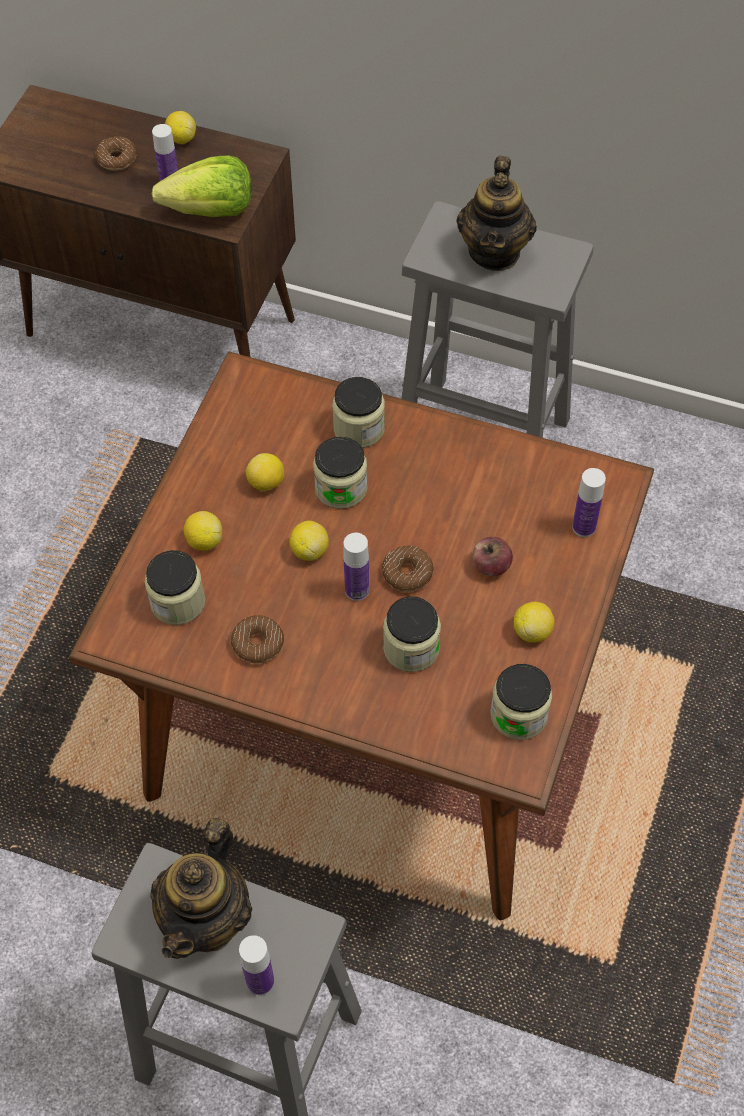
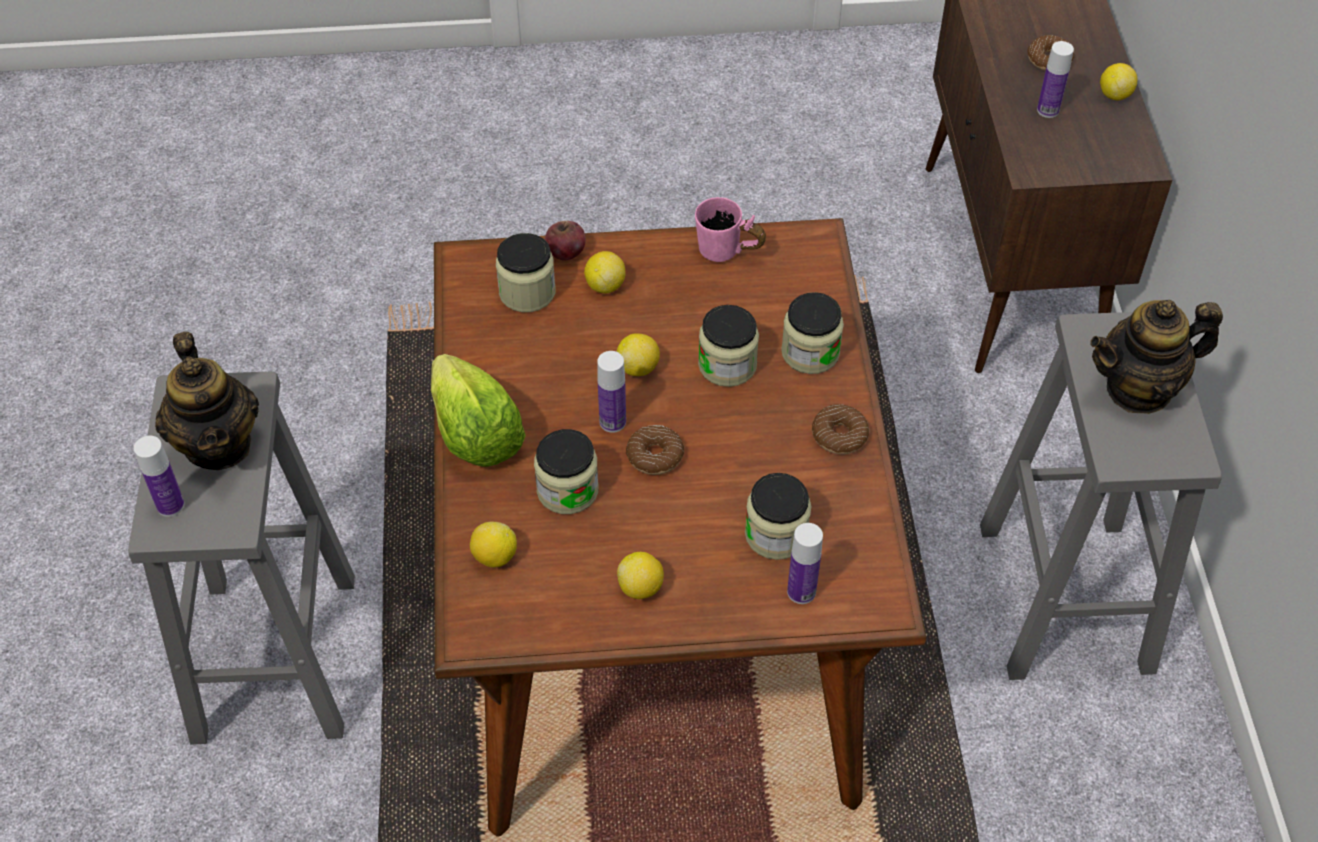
camera: 65 degrees right, 5 degrees down
teapot [150,818,252,959] -> teapot turned 105 degrees counterclockwise [155,332,259,470]
lettuce [152,155,251,217] -> lettuce moved to [431,354,526,467]
donut [230,615,284,664] -> donut moved to [812,404,869,454]
lemon [246,453,284,492] -> lemon moved to [470,522,517,568]
apple [473,537,513,576] -> apple moved to [545,221,586,260]
jar [490,664,552,740] -> jar moved to [745,473,812,560]
none -> pink mug [695,197,766,262]

